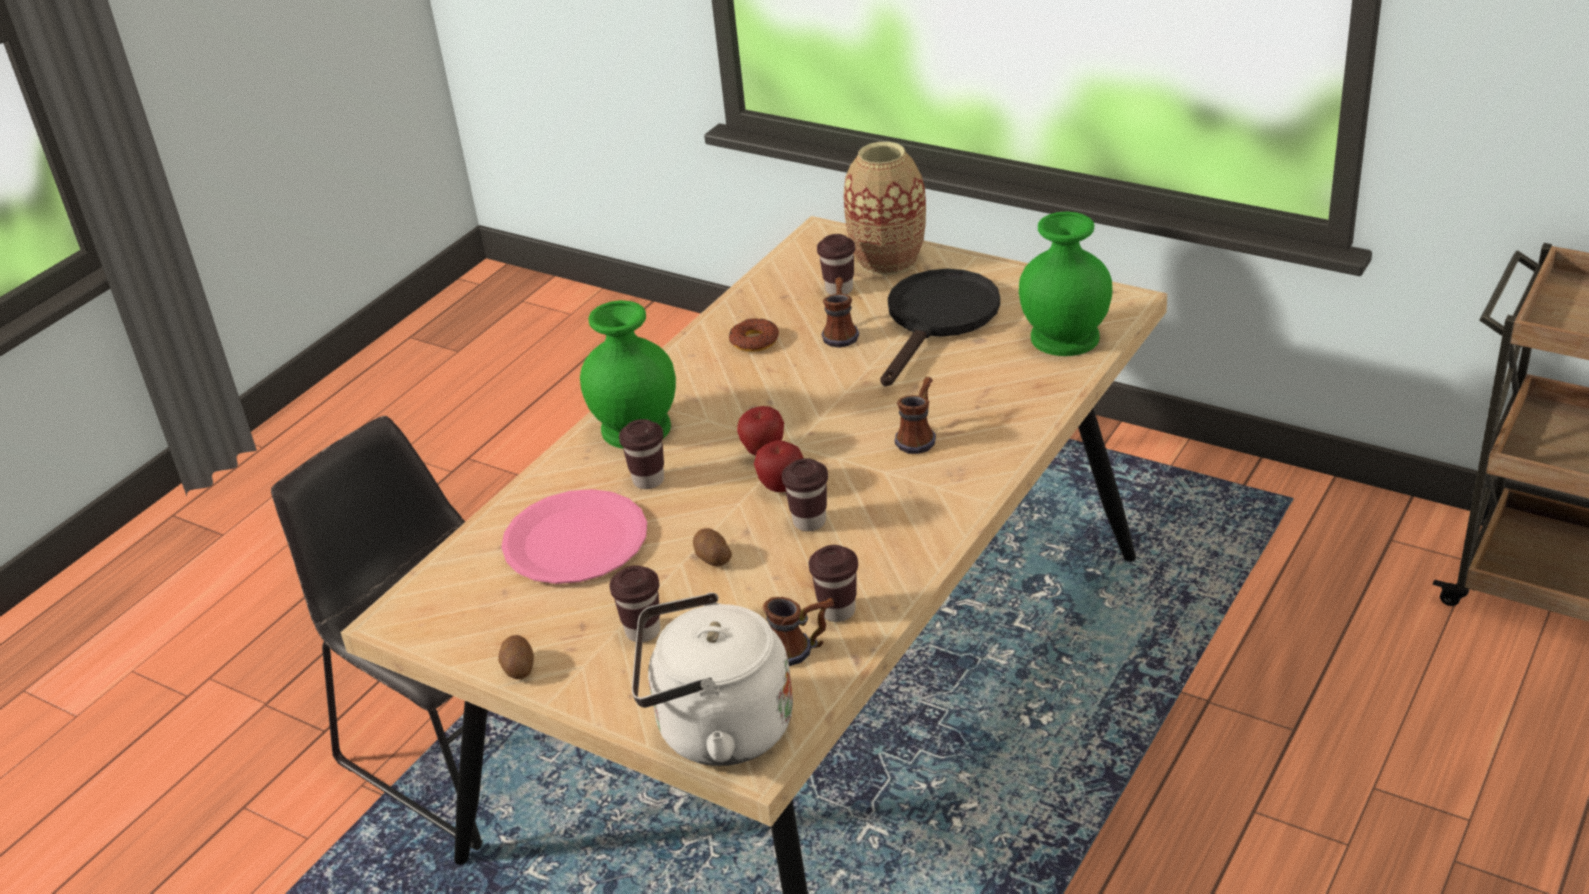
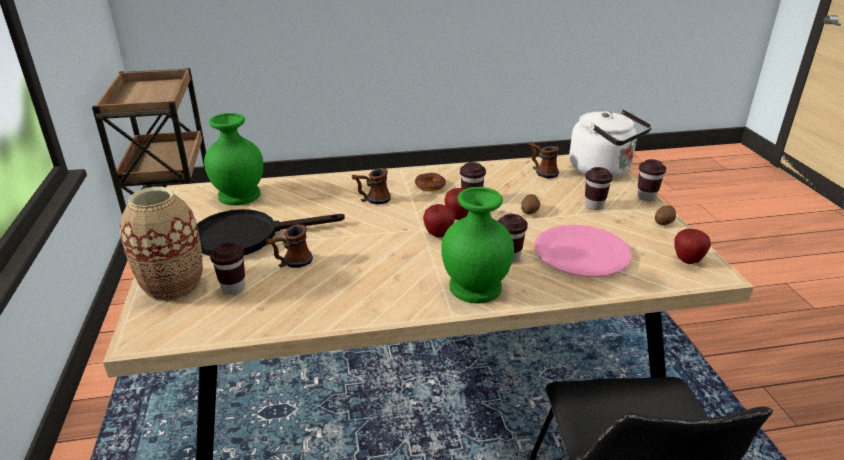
camera: 135 degrees left, 5 degrees down
donut [729,318,779,352] -> donut moved to [415,173,446,191]
brown cup [809,545,858,622] -> brown cup moved to [637,159,666,201]
none -> apple [674,229,711,264]

